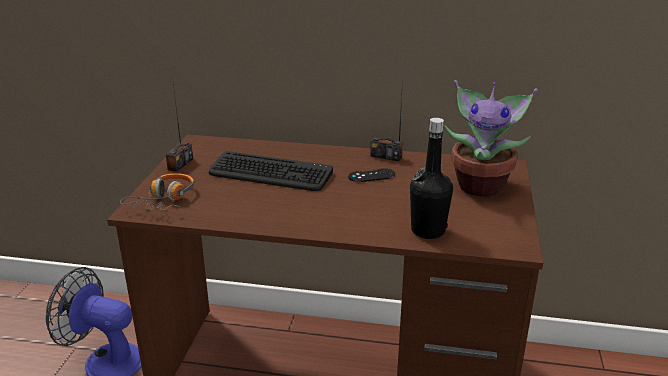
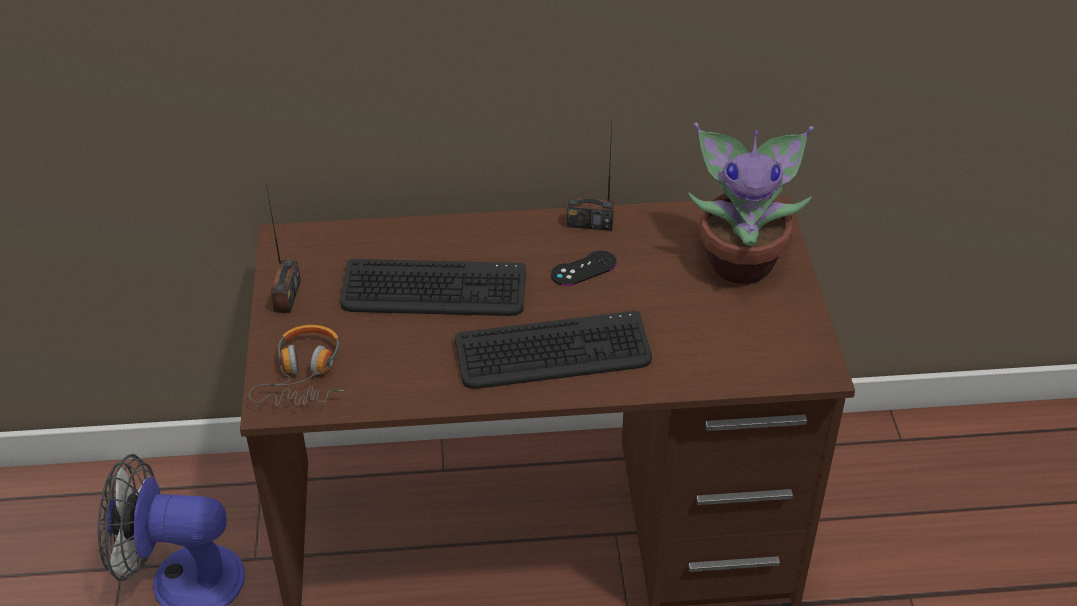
camera: 15 degrees left, 15 degrees up
black bottle [410,118,453,239] -> none
none -> keyboard [455,311,652,389]

